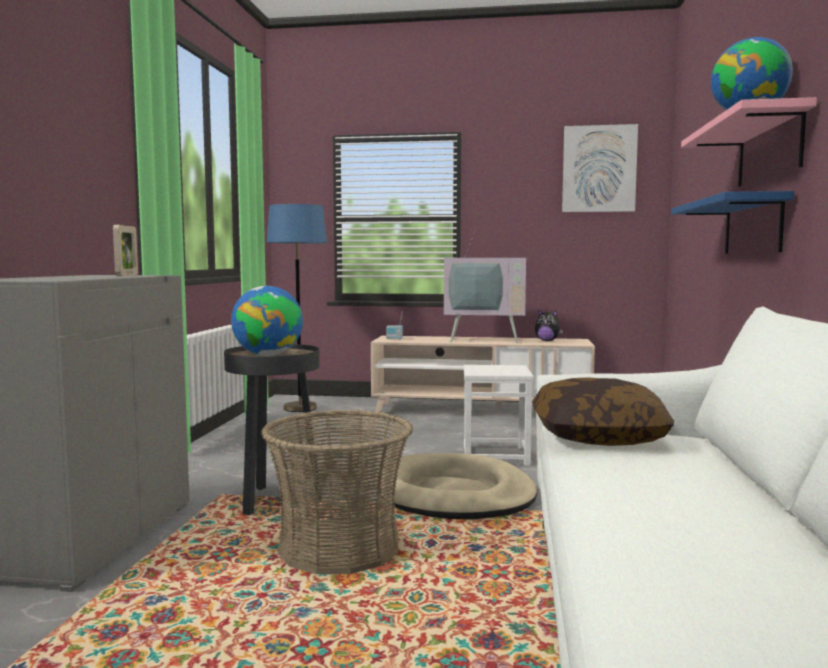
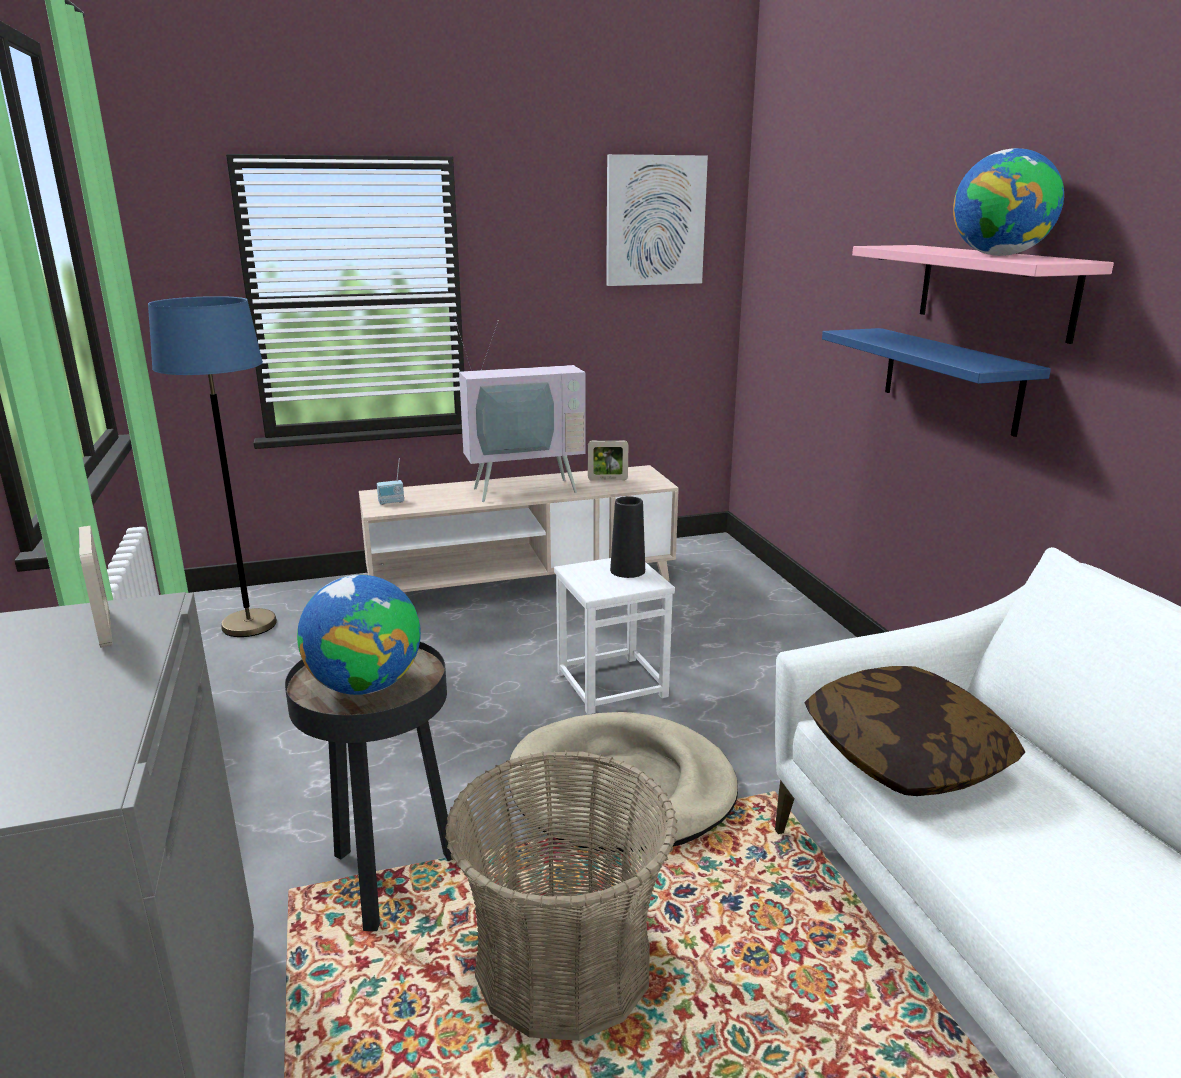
camera: 25 degrees left, 15 degrees up
plush toy [535,309,563,341] -> picture frame [588,440,628,481]
none -> black vase [610,496,645,578]

